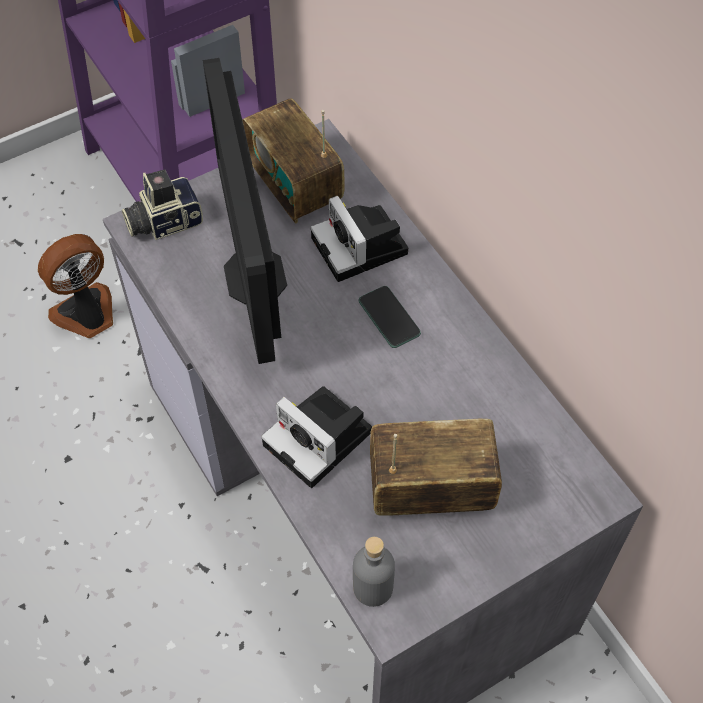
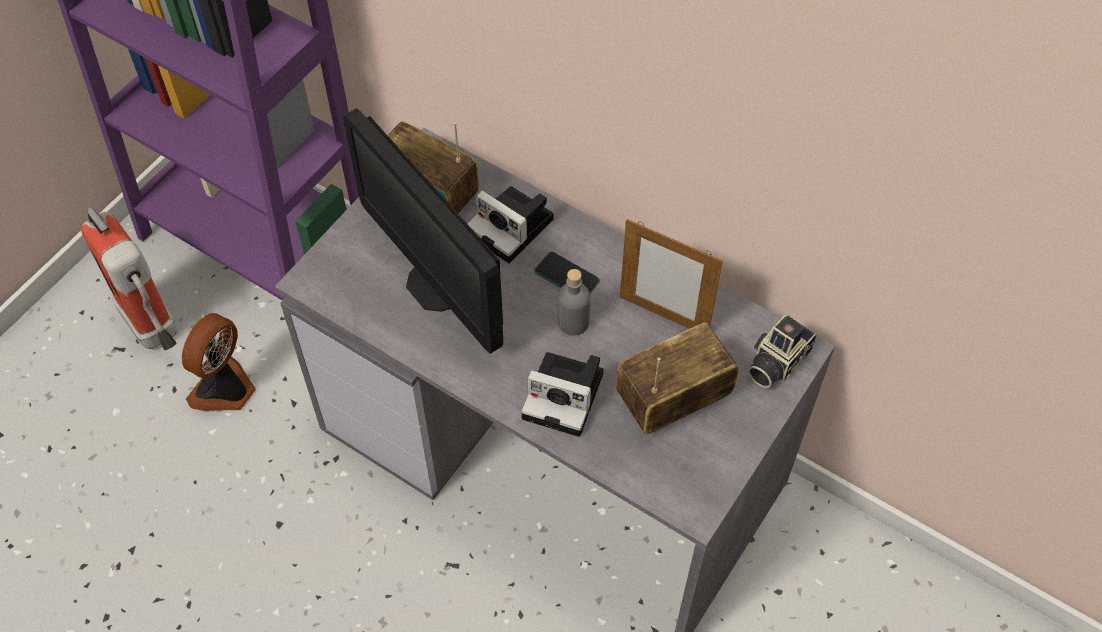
camera: 25 degrees left, 0 degrees up
camera [122,170,203,240] -> camera moved to [748,315,817,388]
grey bottle [353,536,395,607] -> grey bottle moved to [558,269,590,336]
none -> fire extinguisher [81,207,178,350]
none -> picture frame [620,219,723,329]

